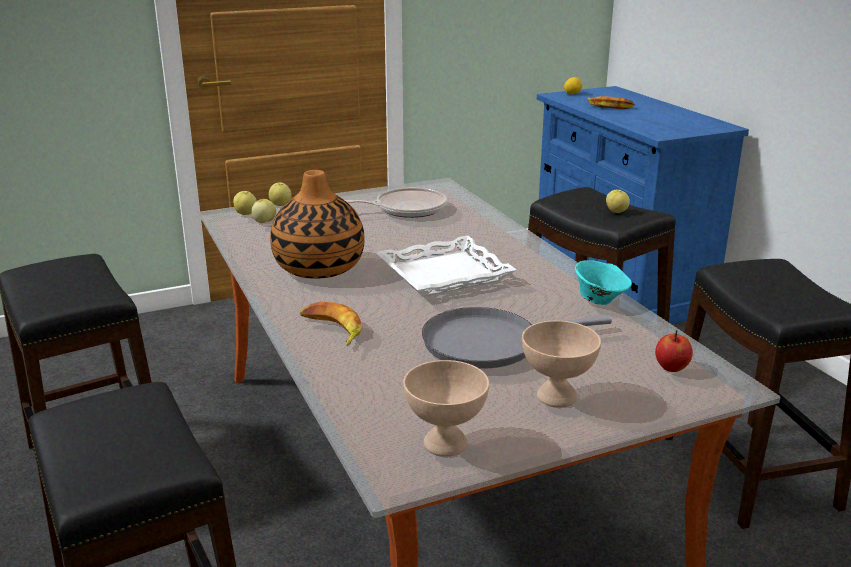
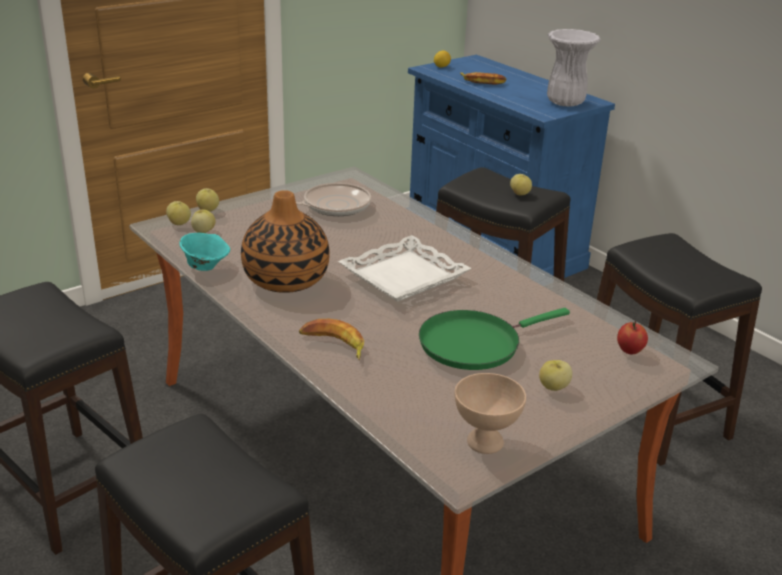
camera: 15 degrees left, 5 degrees up
grey frying pan [422,307,612,369] -> green frying pan [419,308,570,370]
beige bowl [522,320,601,407] -> apple [539,360,572,391]
turquoise bowl [575,260,632,305] -> turquoise bowl moved to [179,233,230,271]
none -> white vase [547,29,601,107]

